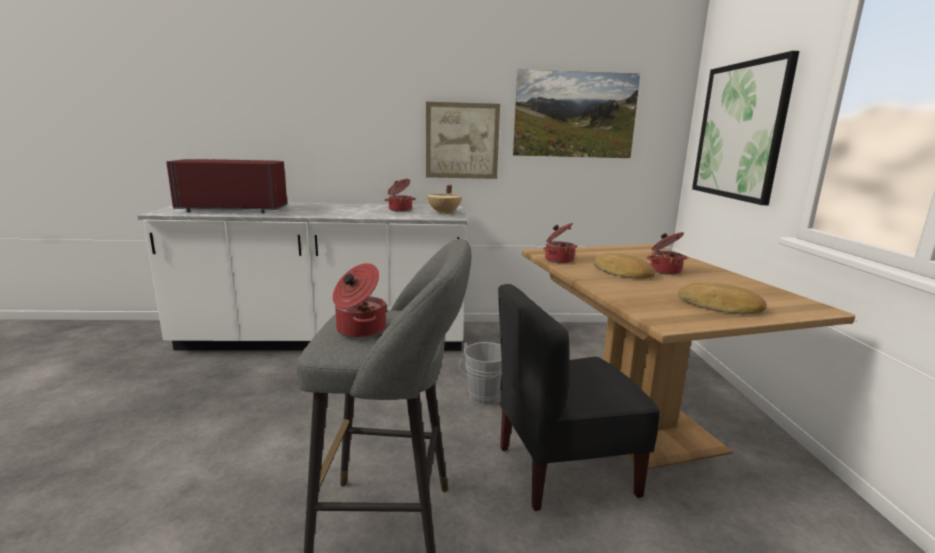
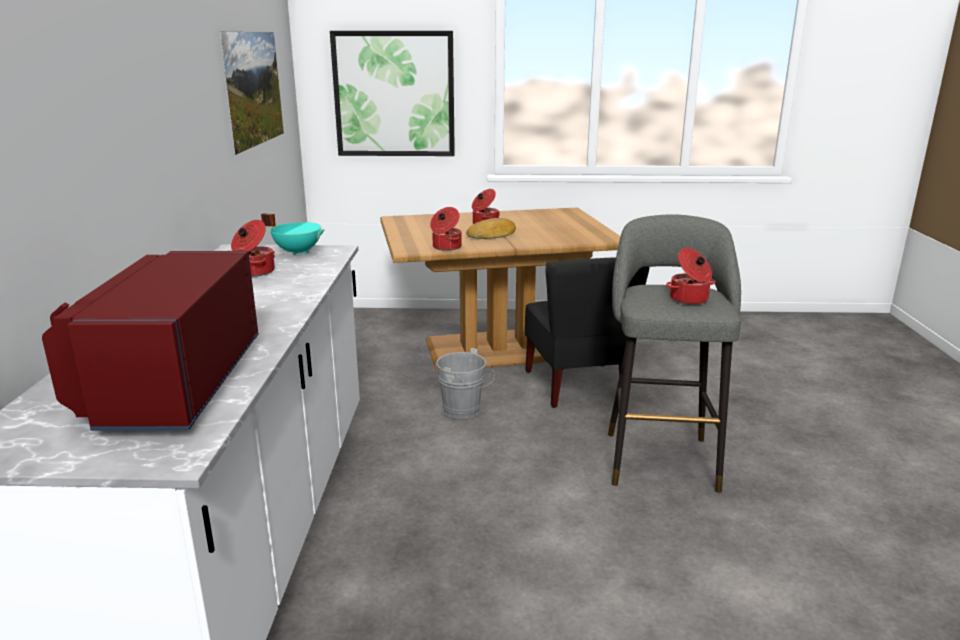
camera: 85 degrees left, 5 degrees up
picture [426,102,500,179] -> none
beige cooking pot [427,185,462,214] -> turquoise cooking pot [261,213,325,256]
bread [678,283,767,314] -> none

